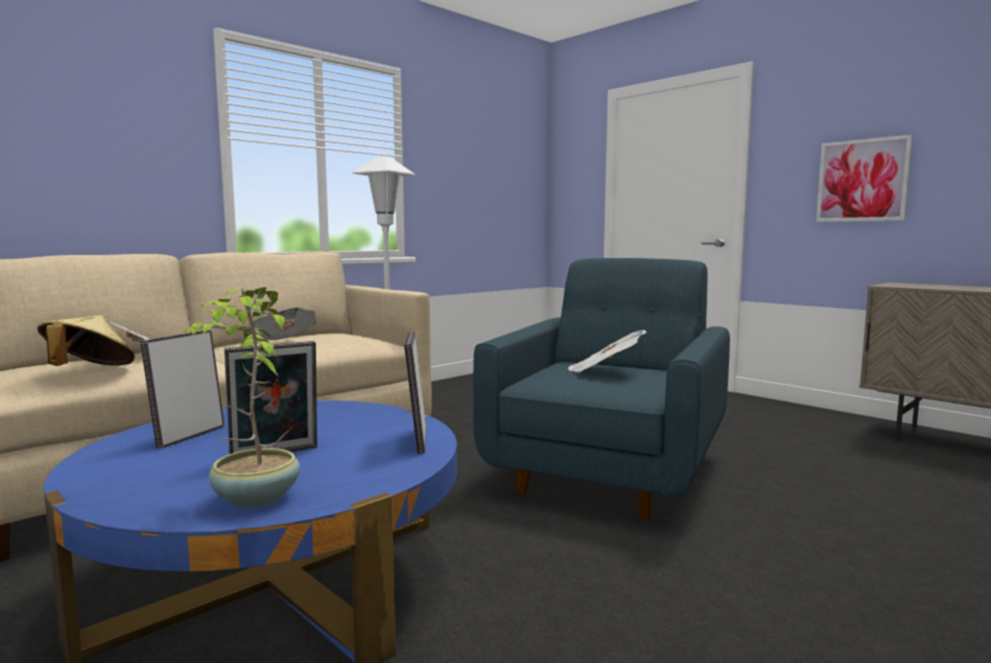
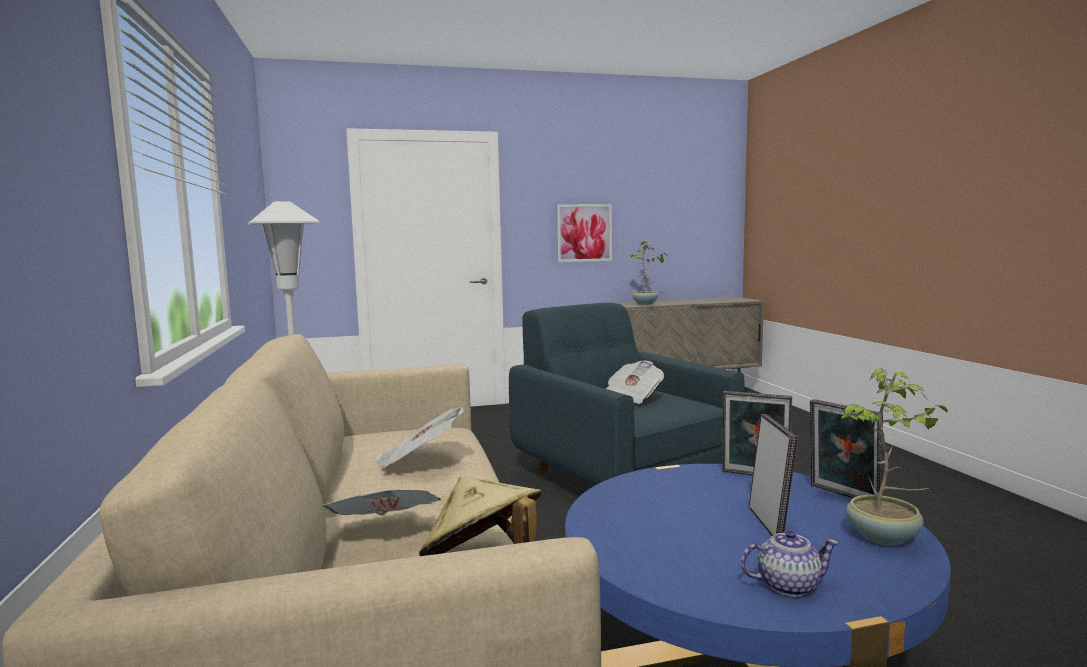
camera: 60 degrees left, 0 degrees up
picture frame [140,330,225,448] -> picture frame moved to [810,399,883,498]
none -> potted plant [629,240,667,305]
none -> teapot [741,530,838,597]

